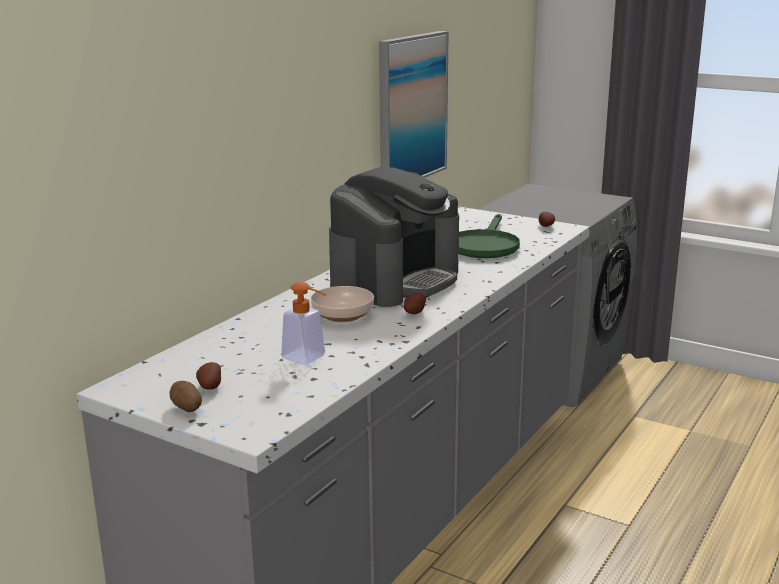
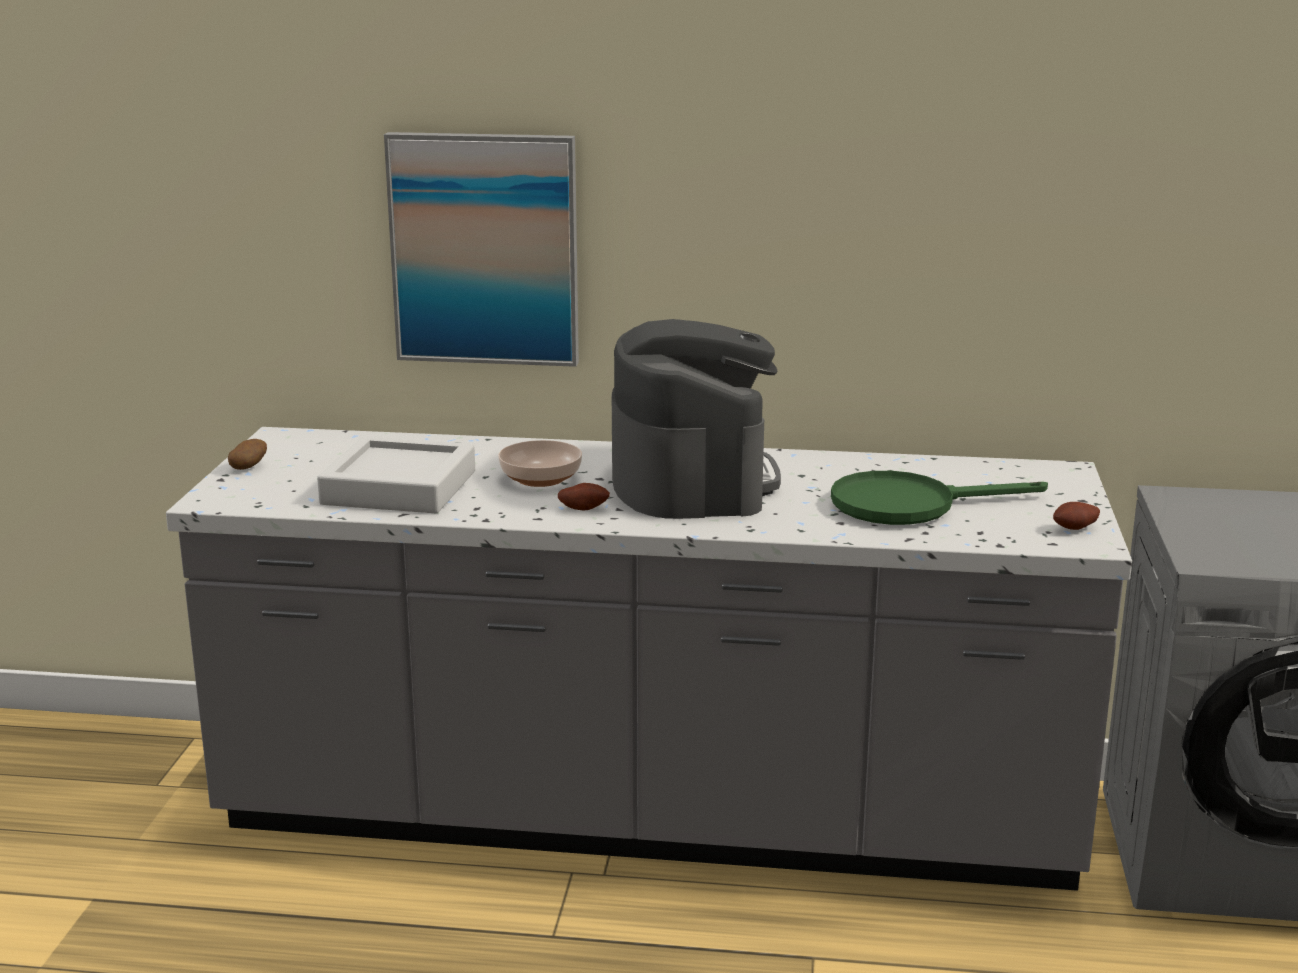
camera: 65 degrees right, 0 degrees up
potato [196,362,221,390] -> none
soap dispenser [281,282,326,365] -> grey tray [317,437,475,513]
coffee machine [329,167,459,307] -> coffee machine turned 105 degrees counterclockwise [612,319,781,519]
picture [379,31,449,178] -> picture moved to [384,132,579,367]

